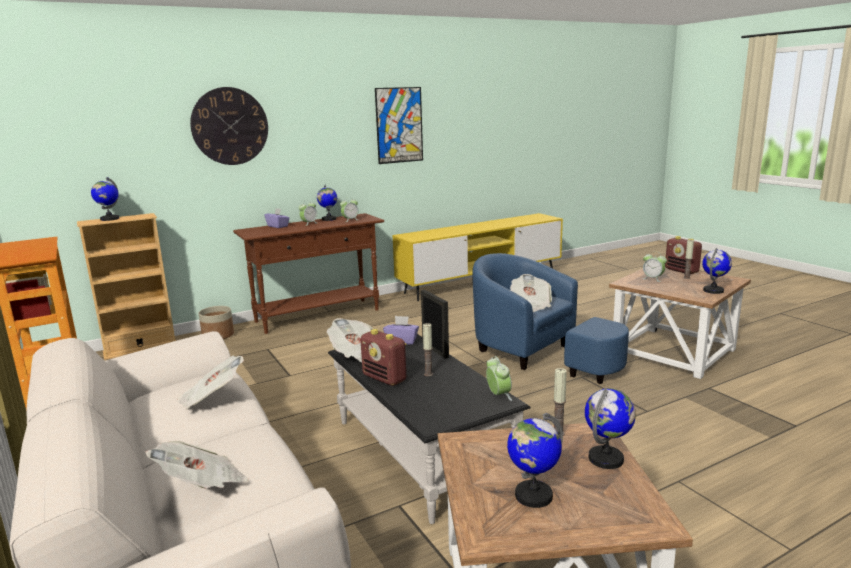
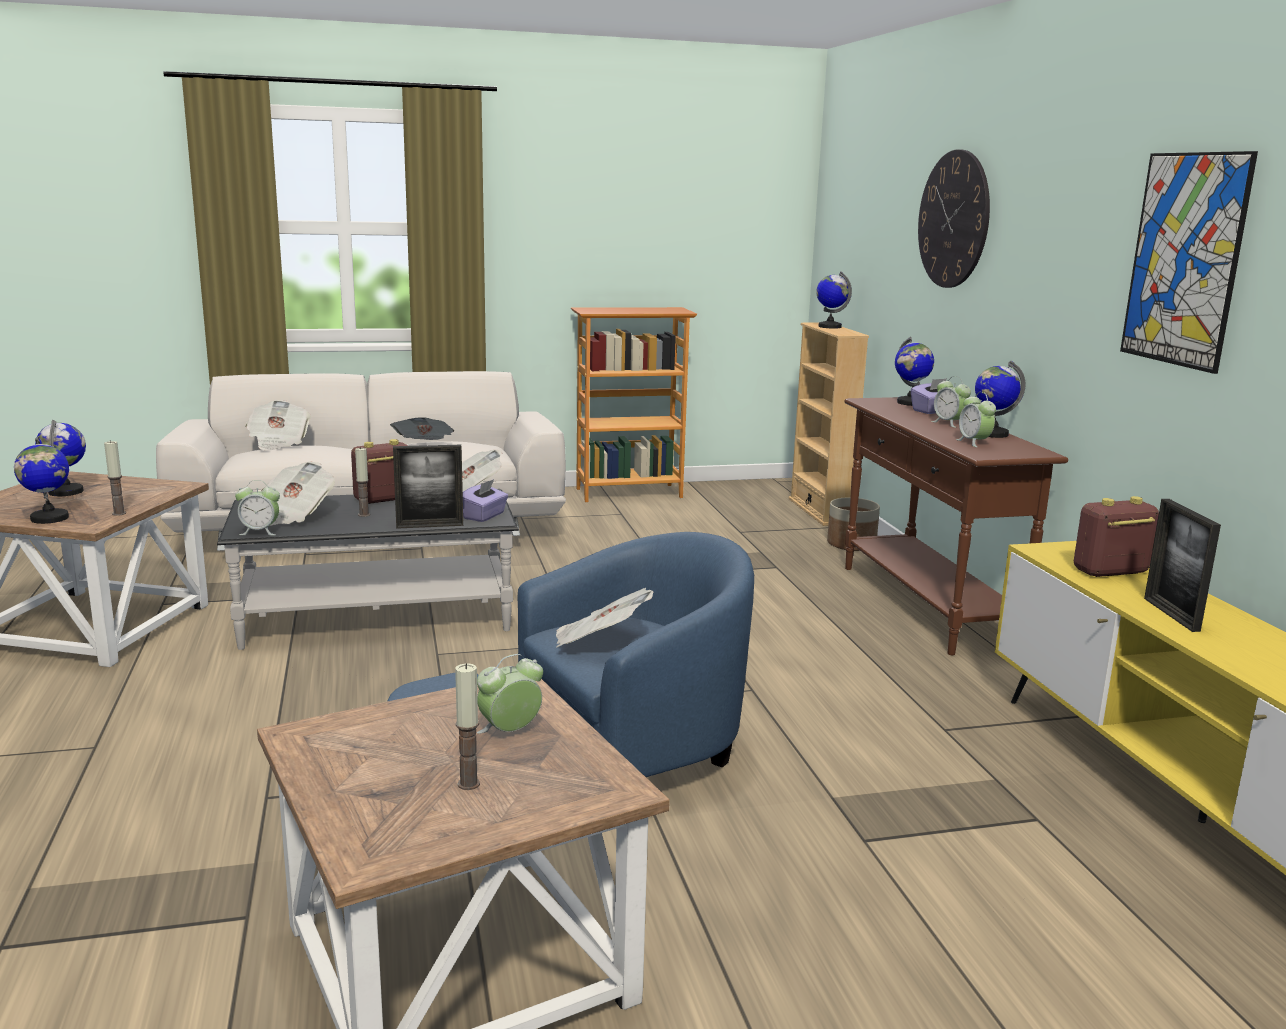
camera: 105 degrees right, 0 degrees up
radio [665,236,702,274] -> radio moved to [1074,496,1159,577]
globe [702,248,732,294] -> globe moved to [895,337,934,406]
none -> newspaper [261,462,335,526]
none -> picture frame [1144,499,1221,632]

